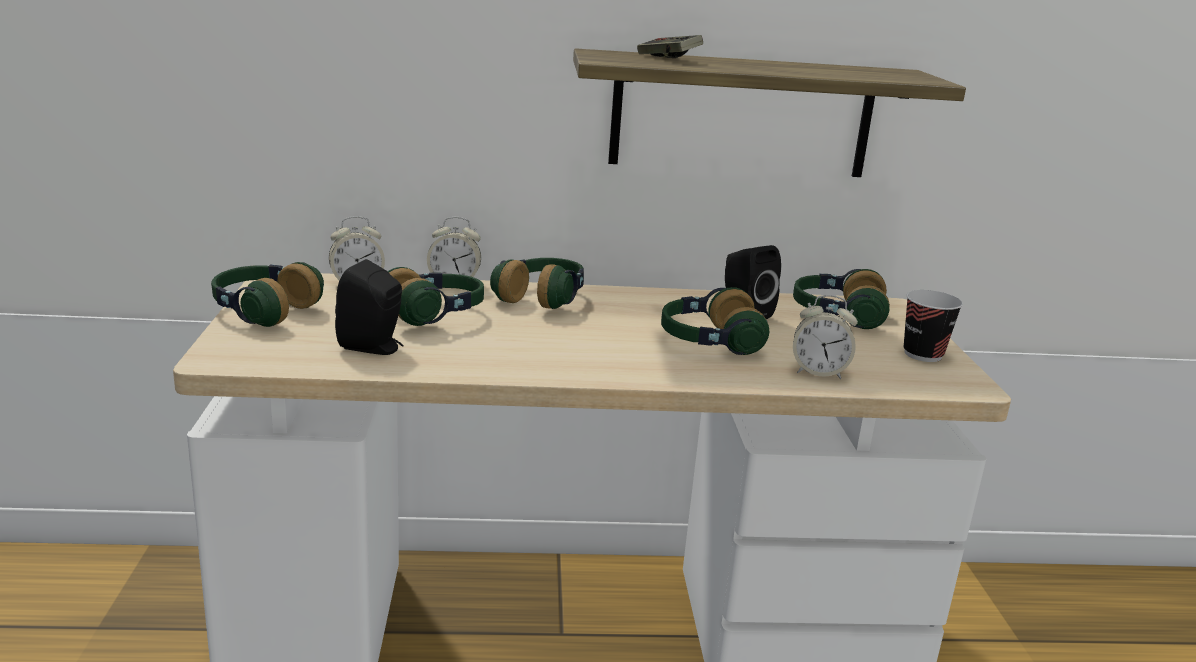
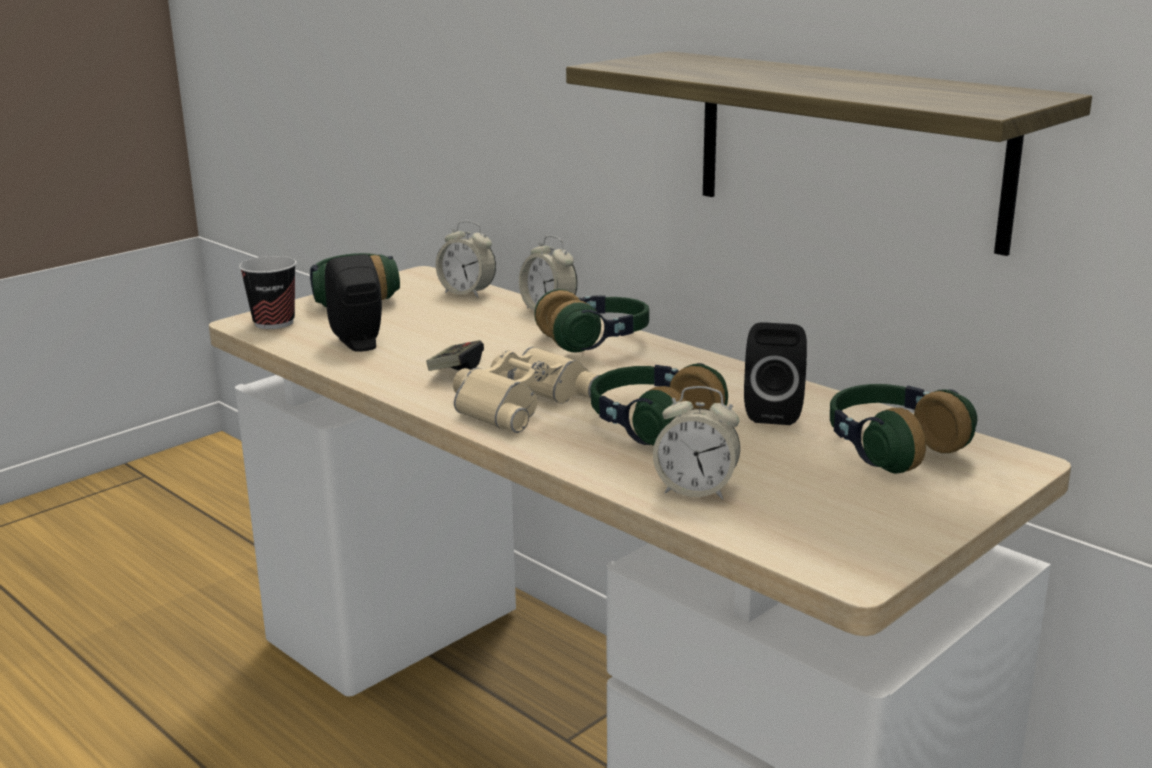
camera: 50 degrees right, 0 degrees up
headphones [388,267,484,326] -> none
game controller [637,35,703,58] -> game controller moved to [426,340,484,371]
alarm clock [793,295,858,379] -> alarm clock turned 45 degrees counterclockwise [653,386,740,500]
cup [904,290,963,362] -> cup moved to [239,256,296,329]
none -> beige binoculars [453,347,600,433]

